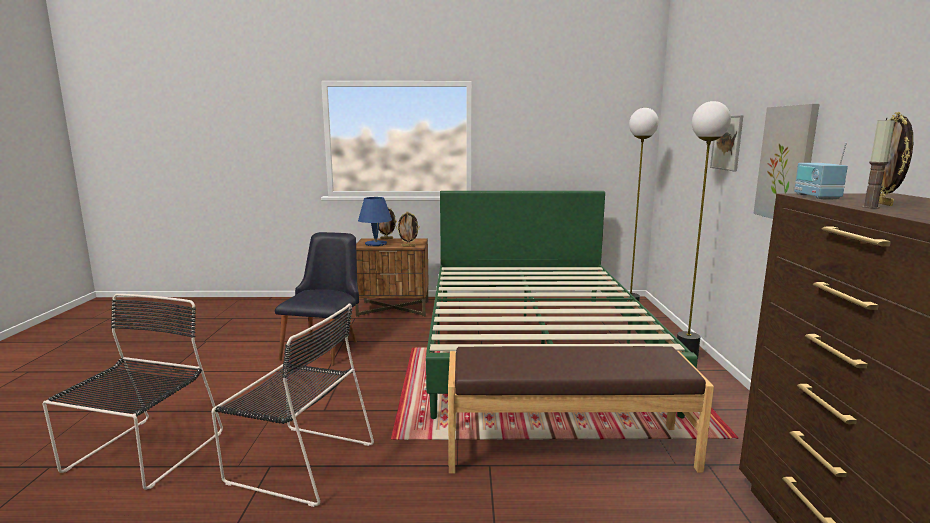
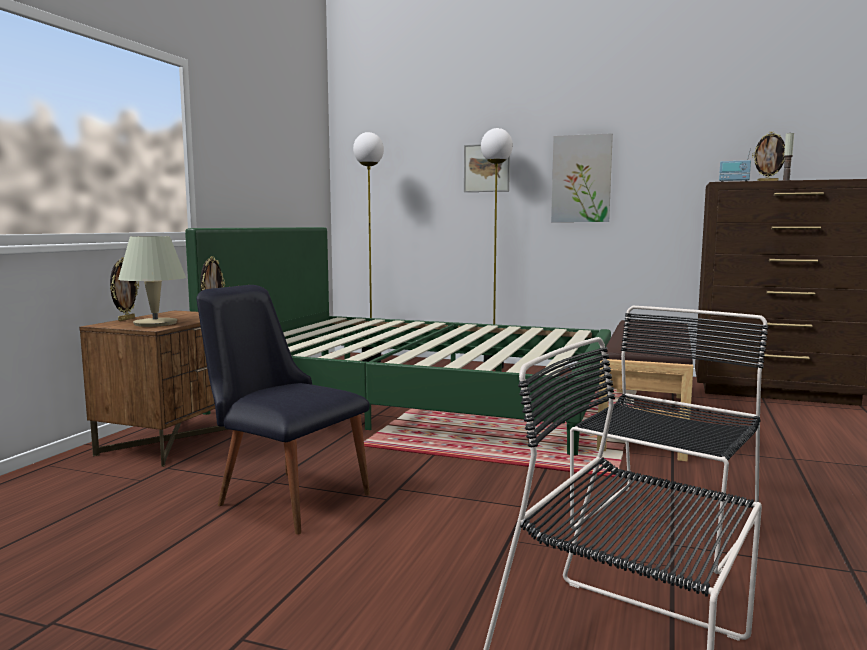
camera: 70 degrees left, 5 degrees down
blue table lamp [358,197,392,246] -> beige table lamp [118,236,186,327]

